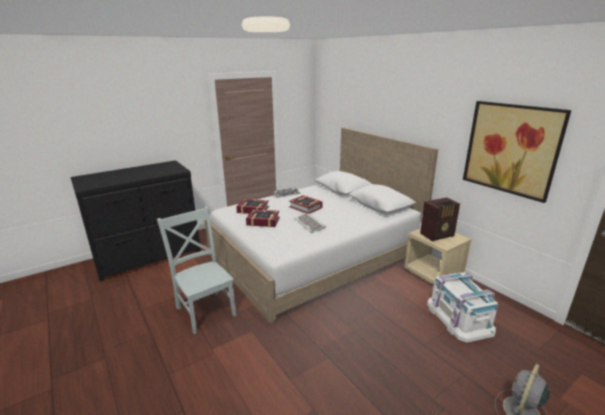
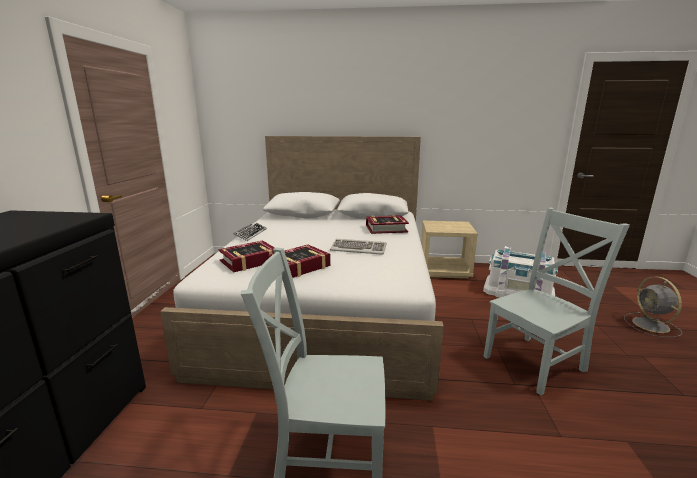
camera: 50 degrees left, 5 degrees down
book [289,195,323,214] -> book moved to [366,215,409,234]
radio [420,197,460,241] -> none
picture [463,101,571,203] -> none
none -> grey chair [483,208,630,395]

